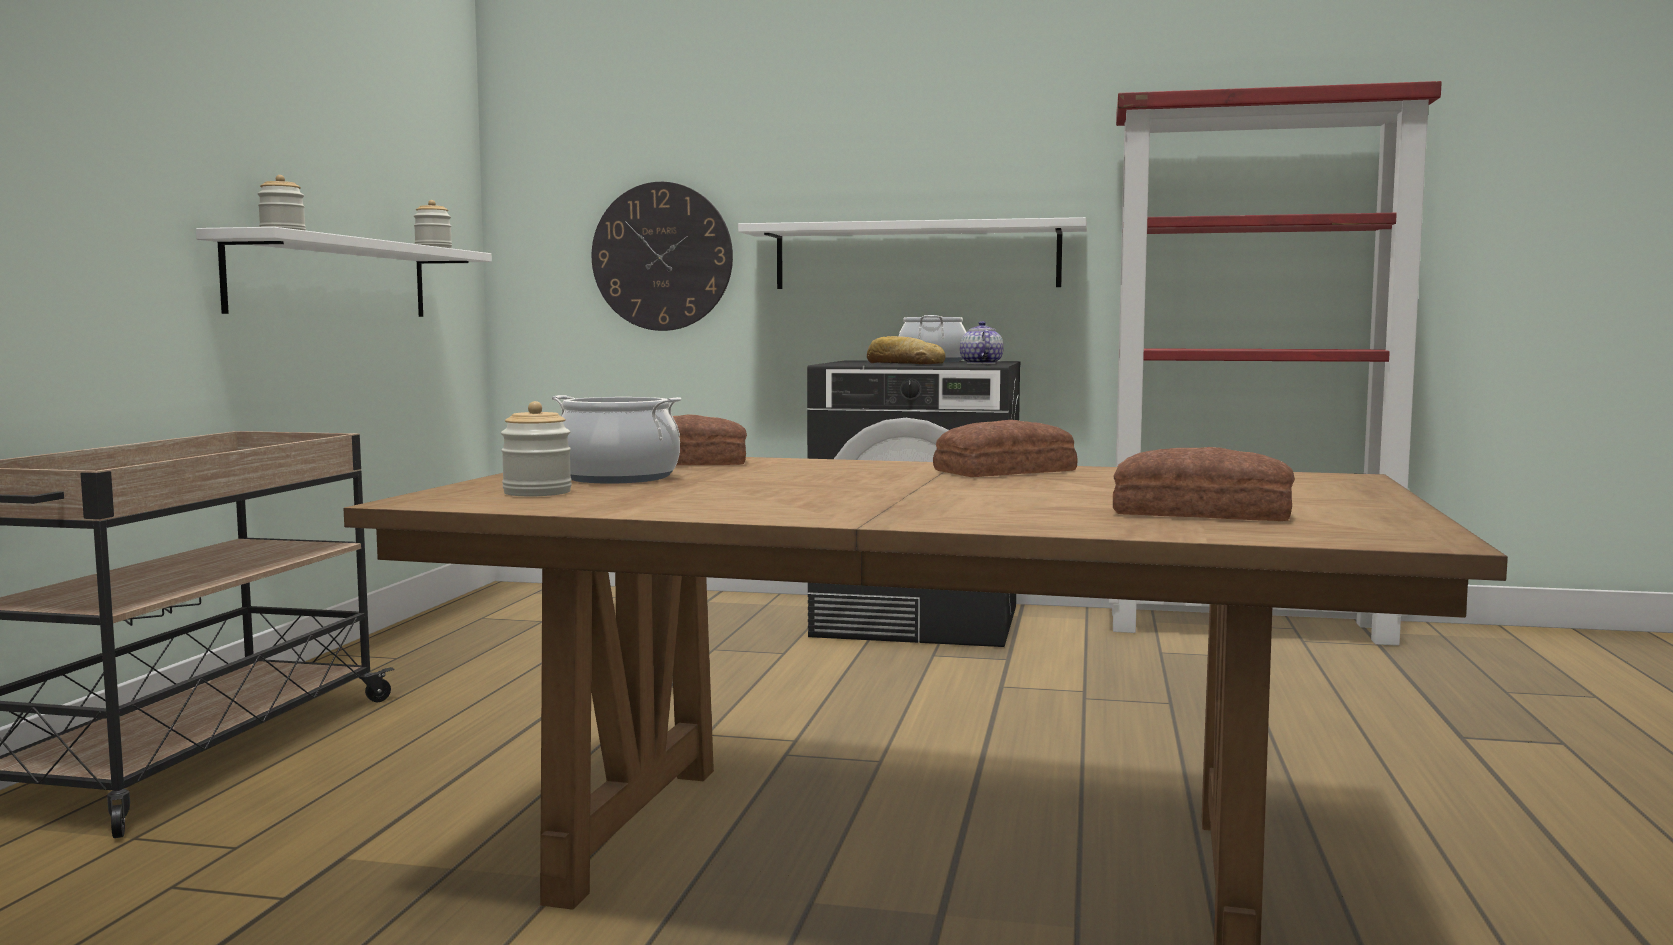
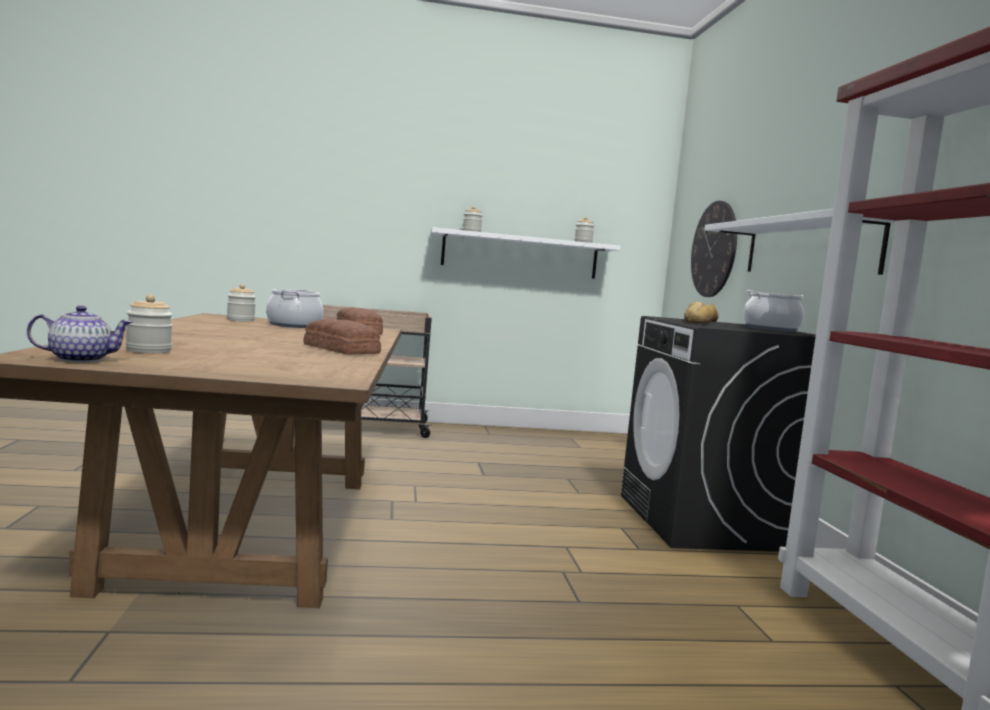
camera: 70 degrees right, 0 degrees up
teapot [960,321,1004,364] -> teapot moved to [27,306,133,363]
bread [1113,447,1295,521] -> jar [126,295,173,353]

